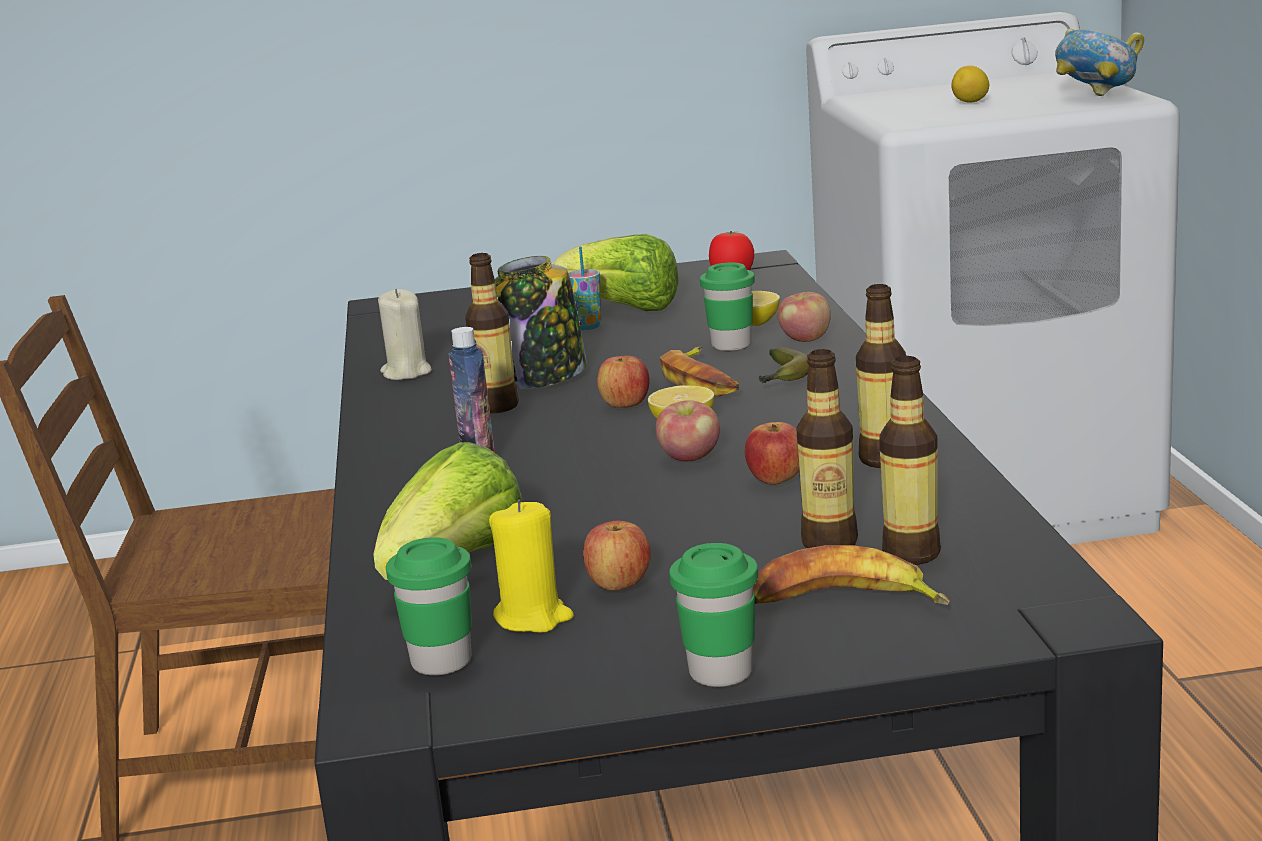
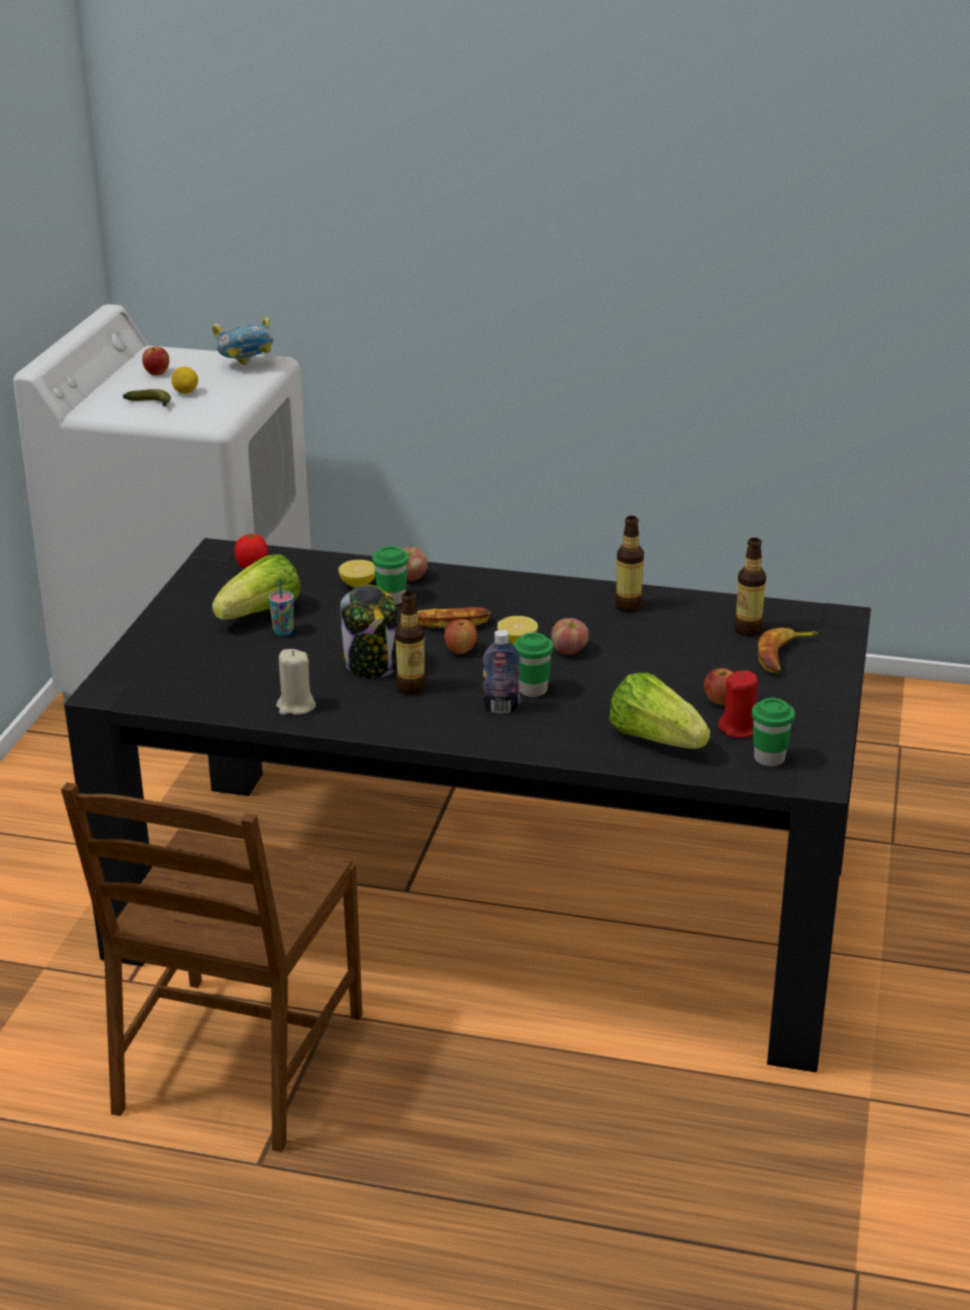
camera: 70 degrees left, 10 degrees up
yellow candle [489,500,574,633] -> red candle [718,670,758,738]
green cup [669,543,758,687] -> green cup moved to [513,632,553,697]
apple [745,422,799,485] -> apple moved to [142,346,169,375]
banana [759,347,809,383] -> banana moved to [123,389,171,406]
bottle [796,349,858,548] -> none

